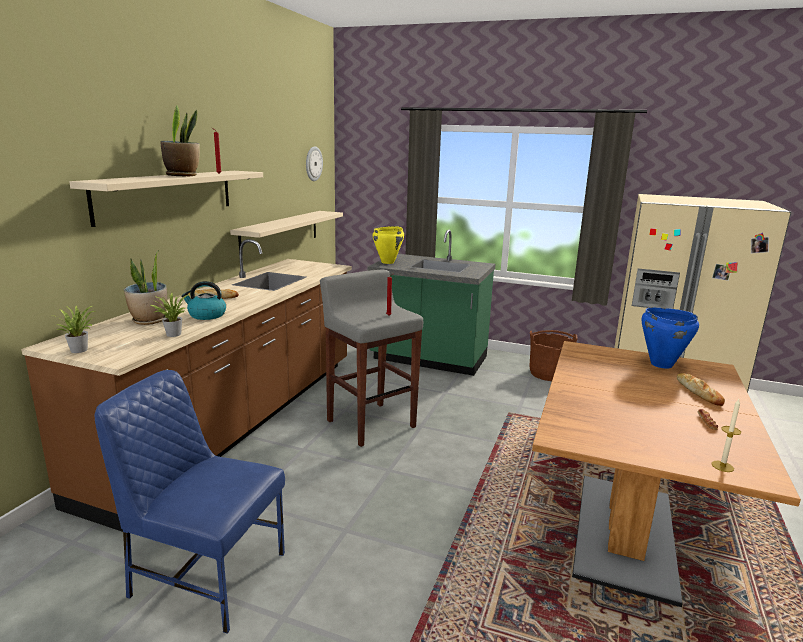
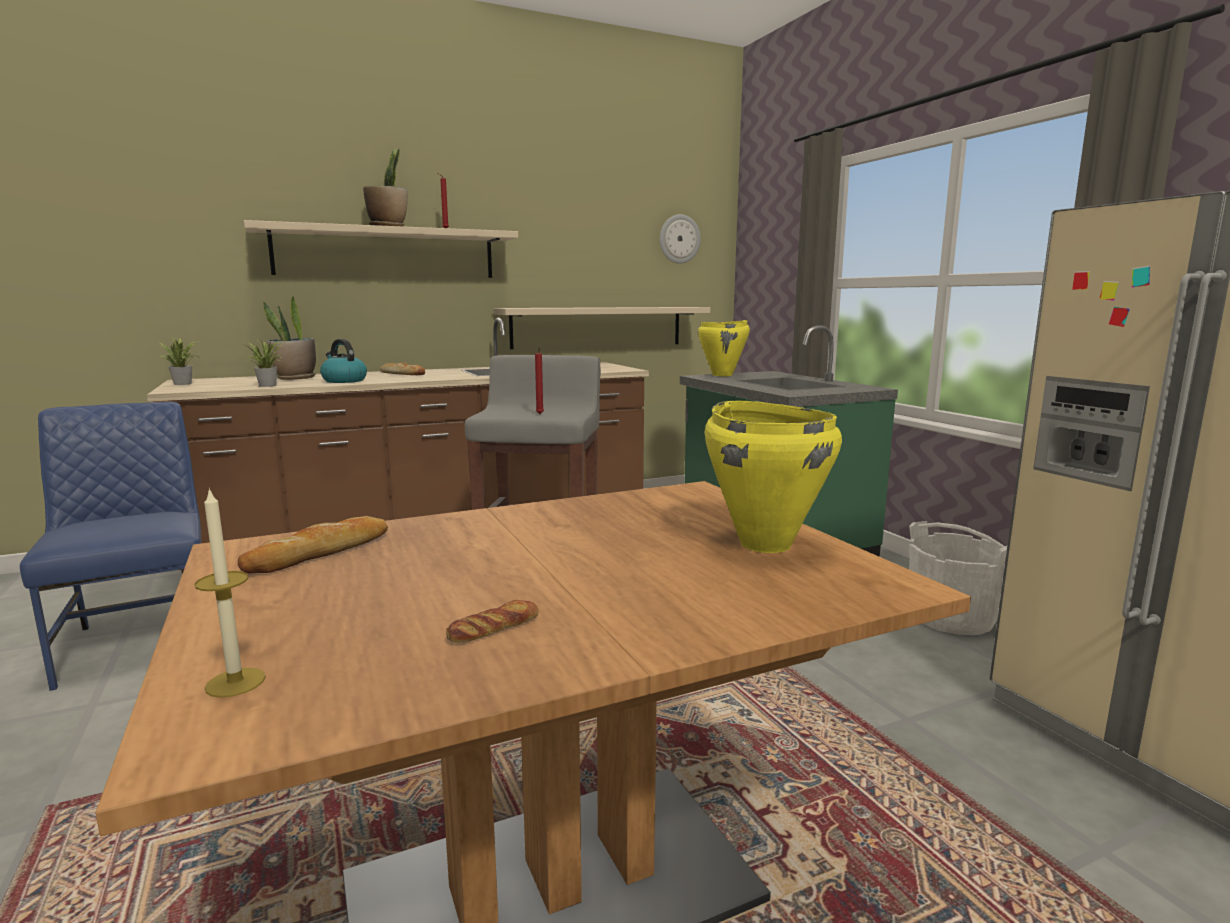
camera: 45 degrees right, 5 degrees down
brown bucket [529,330,578,381] -> white bucket [909,521,1007,635]
blue cooking pot [641,308,699,369] -> yellow cooking pot [705,401,842,553]
bread [677,373,725,406] -> bread moved to [238,516,388,574]

